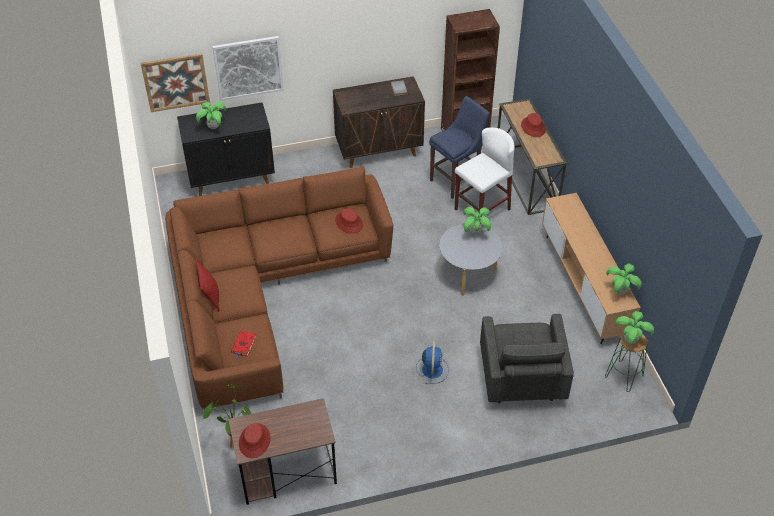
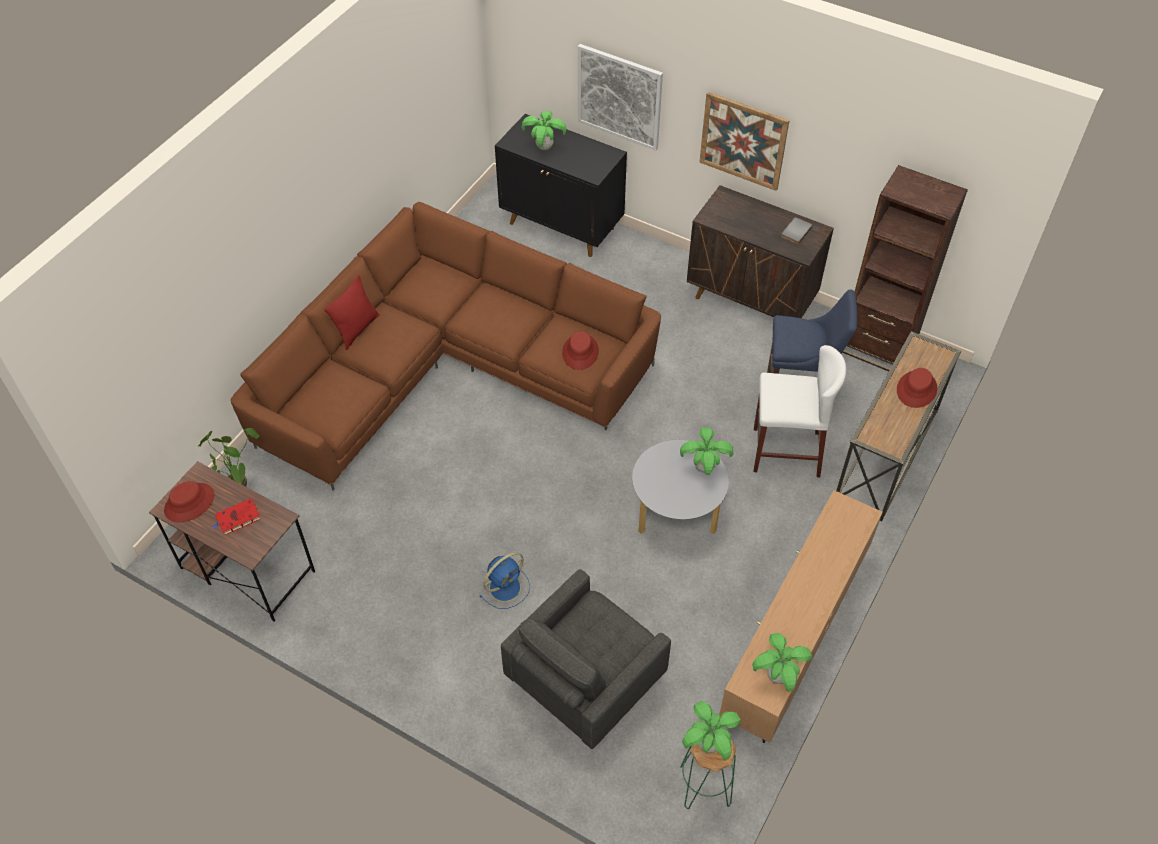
camera: 45 degrees right, 5 degrees up
picture [141,53,210,112] -> picture moved to [699,92,790,191]
red book [231,331,256,359] -> red book moved to [212,498,261,535]

